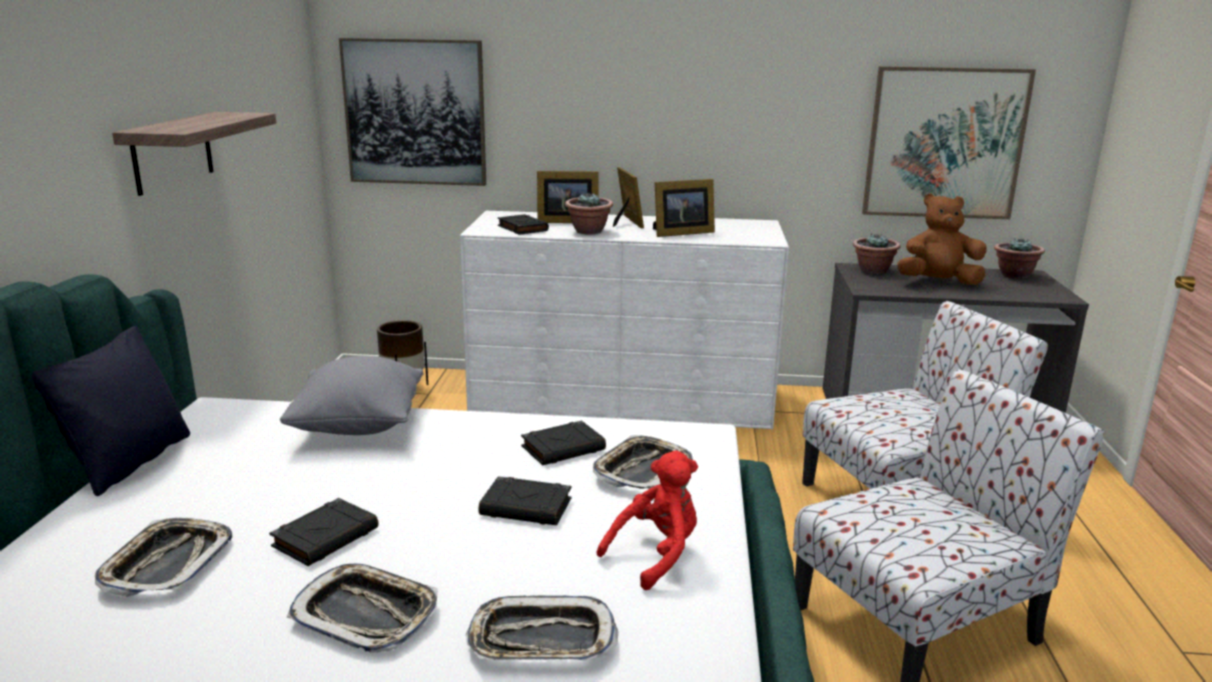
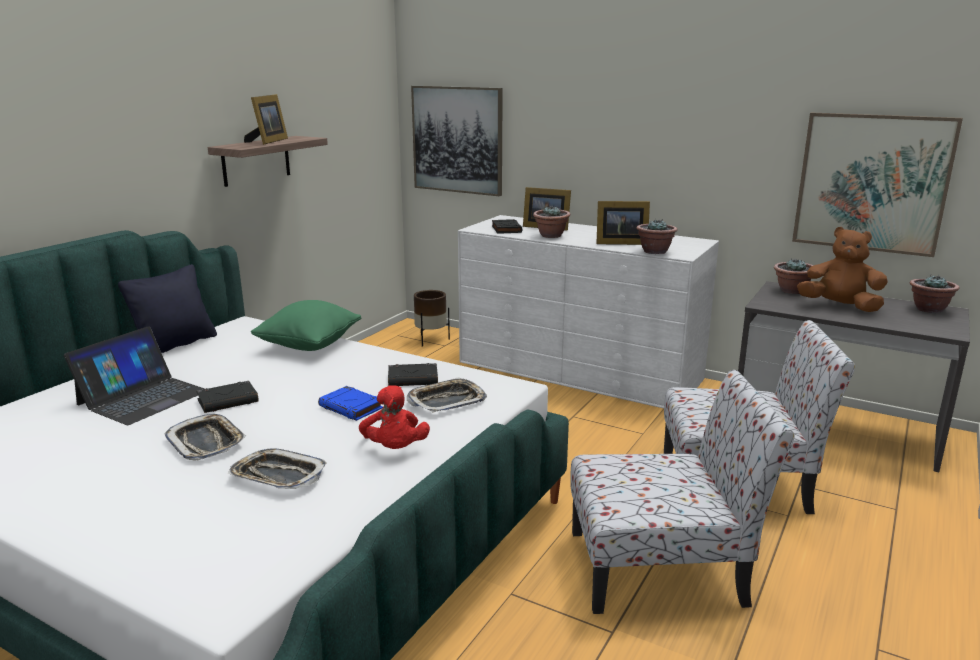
camera: 25 degrees right, 0 degrees up
tray [95,518,232,598] -> laptop [64,326,205,425]
grey pillow [280,356,424,435] -> green pillow [251,300,361,351]
black book [478,476,571,525] -> blue book [318,386,383,421]
red plush toy [597,451,698,590] -> red plush toy turned 90 degrees clockwise [359,385,430,449]
picture frame [613,167,644,229] -> picture frame moved to [244,94,288,145]
none -> potted plant [636,219,678,254]

